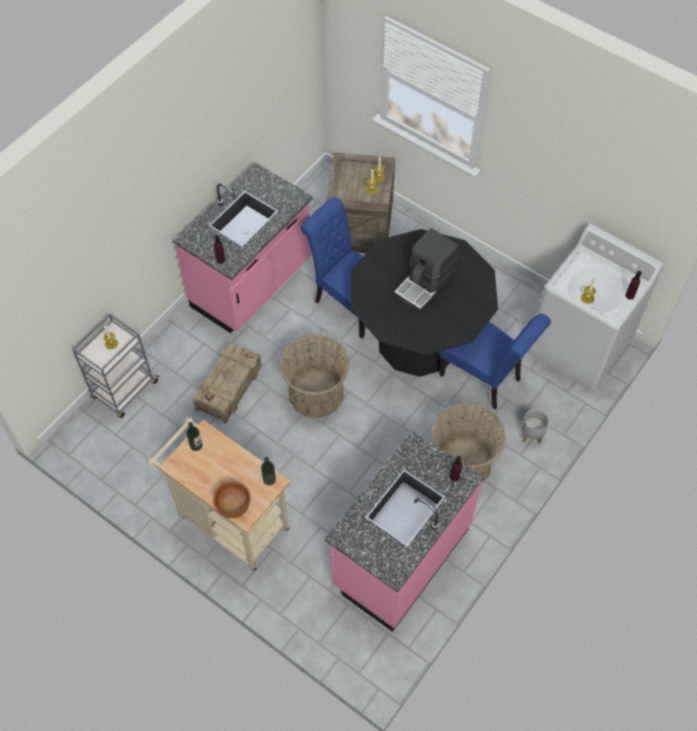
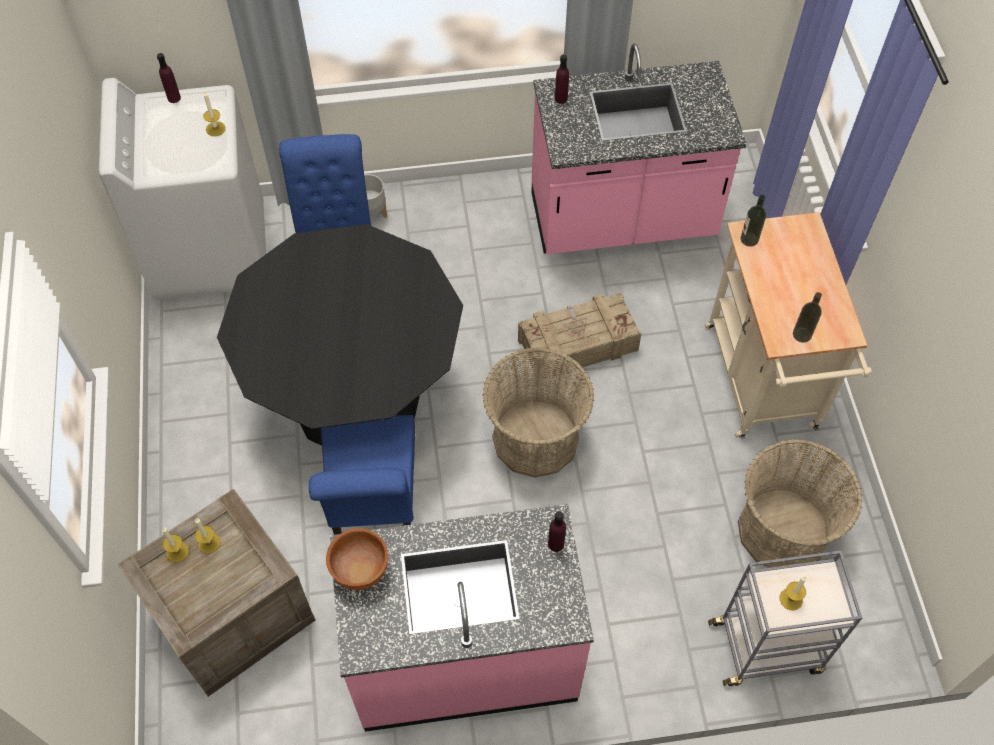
camera: 135 degrees left, 0 degrees up
crate [193,342,262,423] -> crate moved to [518,293,642,381]
brown bowl [213,481,251,518] -> brown bowl moved to [326,528,388,590]
coffee machine [393,228,458,312] -> none
basket [432,403,506,482] -> basket moved to [738,439,862,568]

